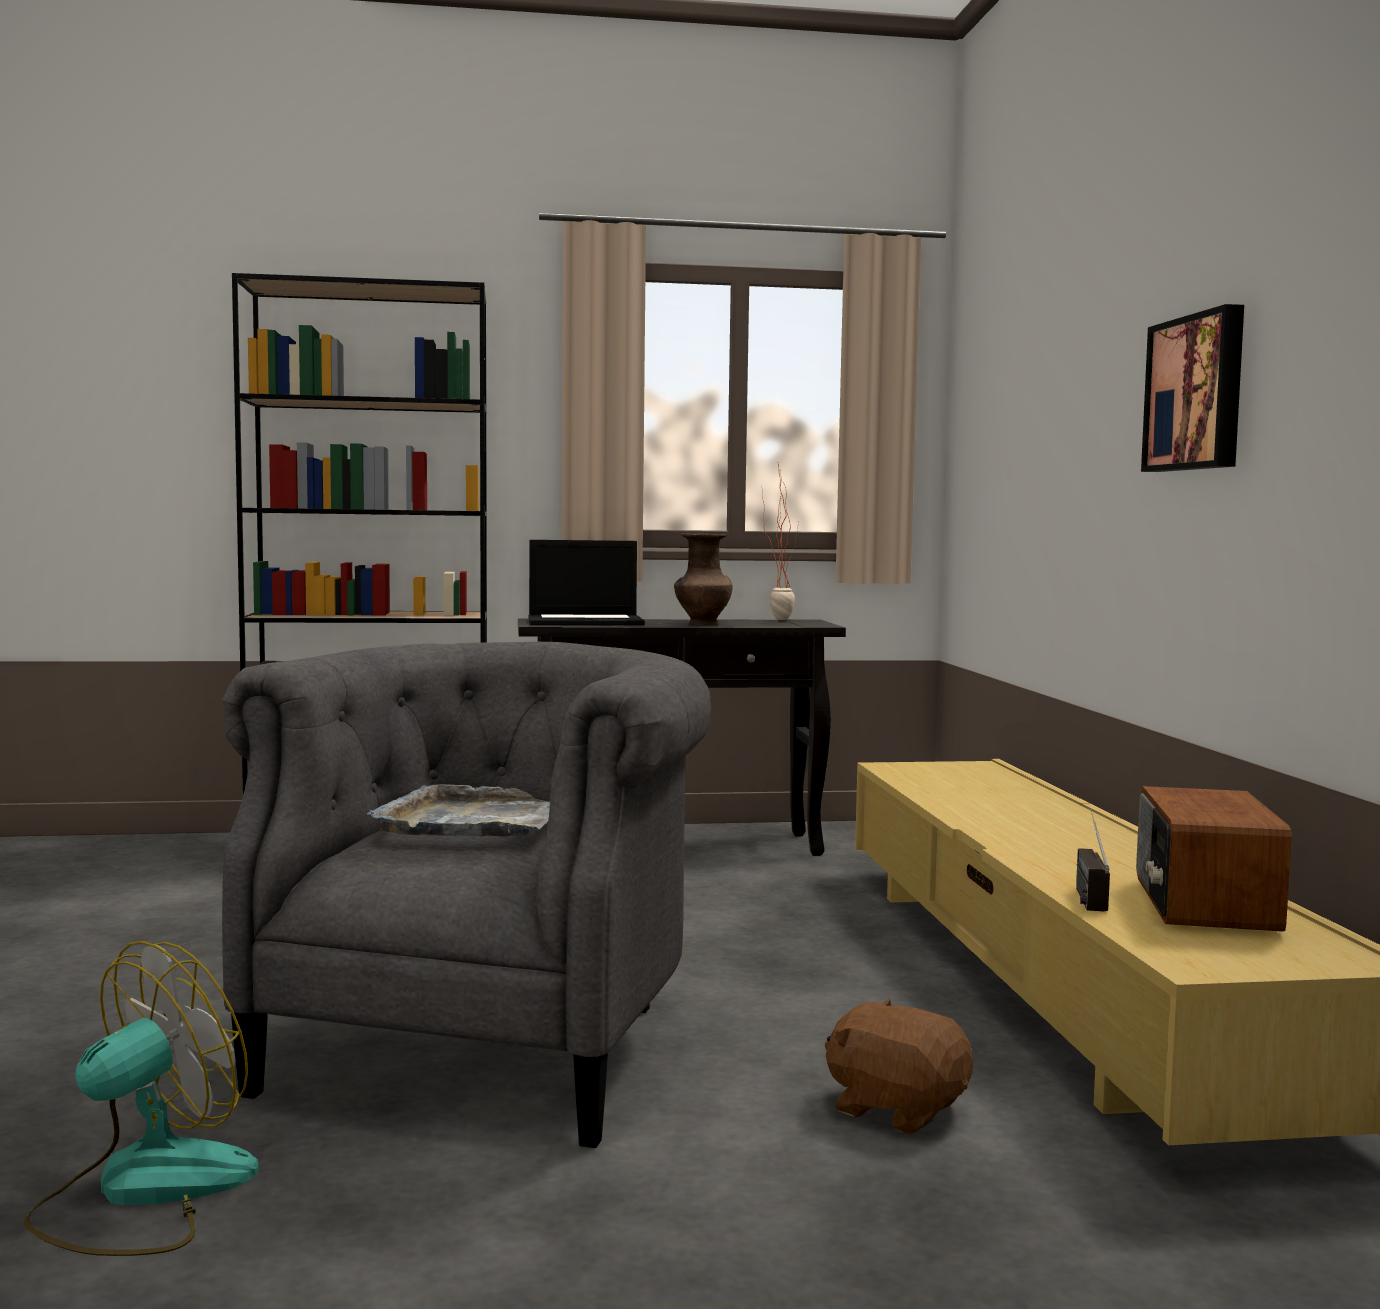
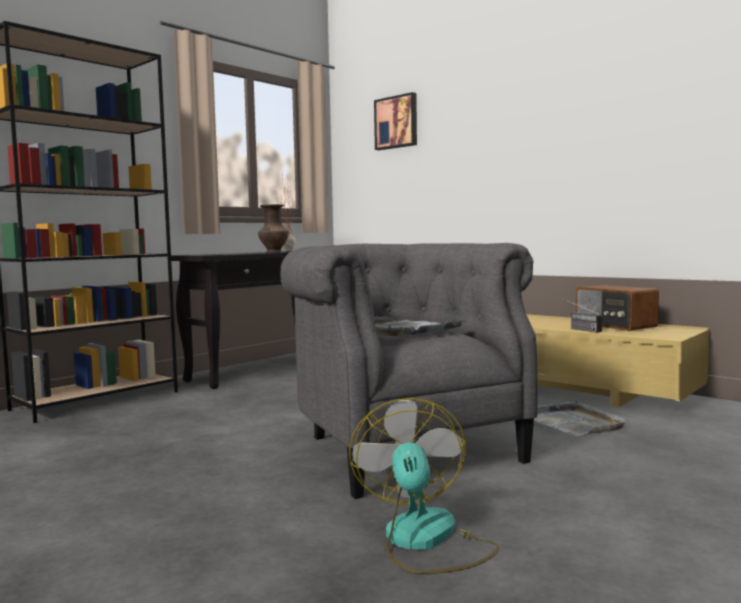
camera: 40 degrees left, 0 degrees up
laptop [528,540,645,625] -> none
brown plush toy [825,999,973,1134] -> grey tray [534,401,627,436]
picture [1141,304,1244,472] -> picture moved to [374,92,417,150]

